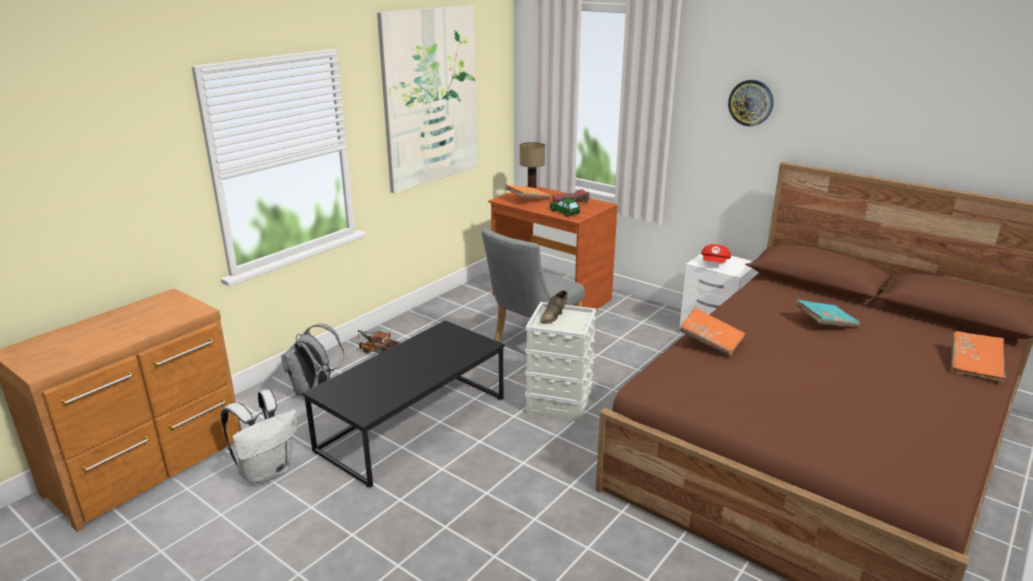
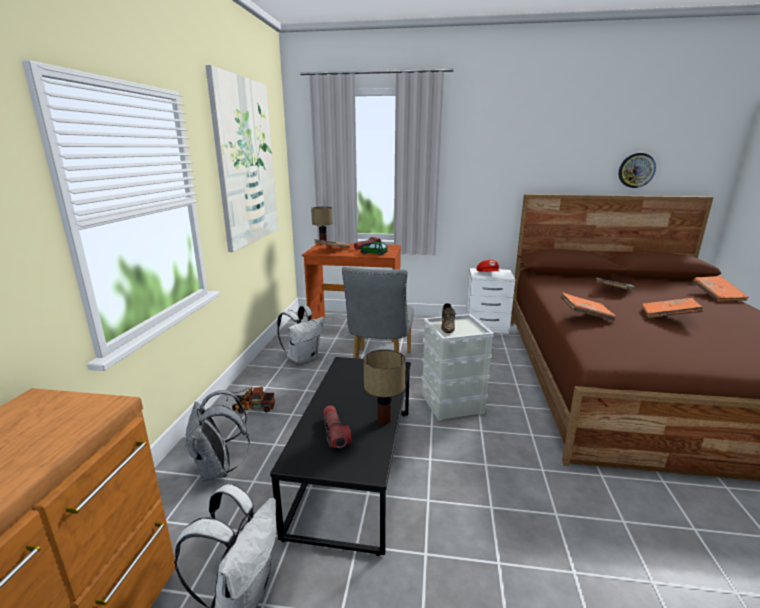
camera: 30 degrees left, 5 degrees down
wall clock [728,80,774,126] -> wall clock moved to [619,153,656,188]
none -> white backpack [277,305,324,364]
none -> flashlight [323,405,352,448]
none -> table lamp [364,349,406,425]
none -> orange book [642,298,703,318]

